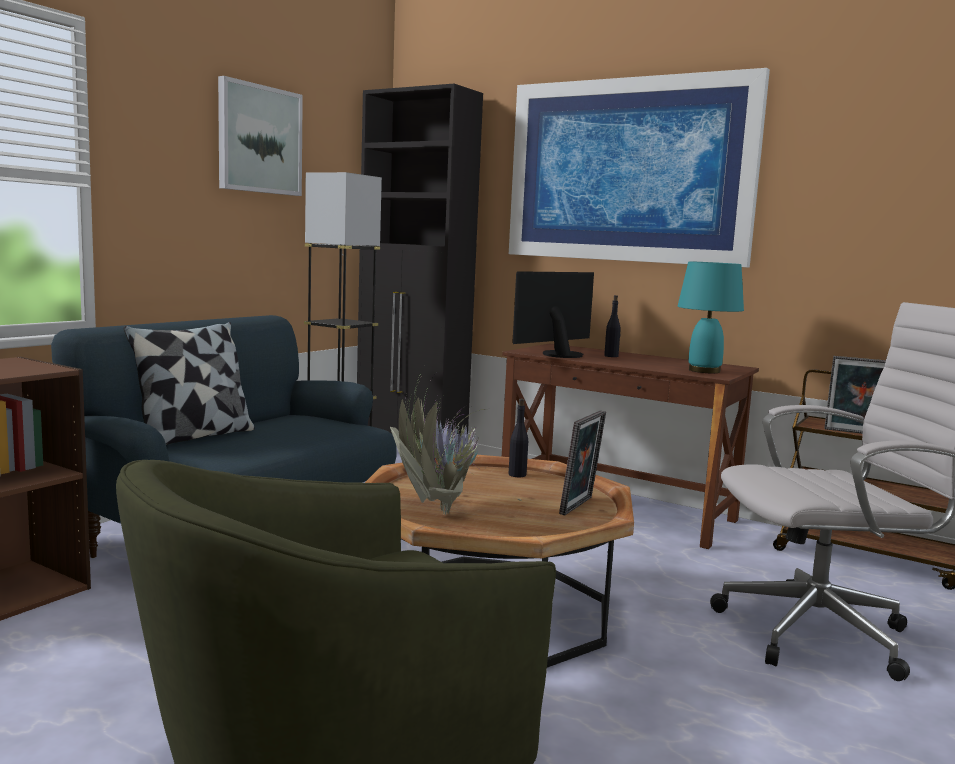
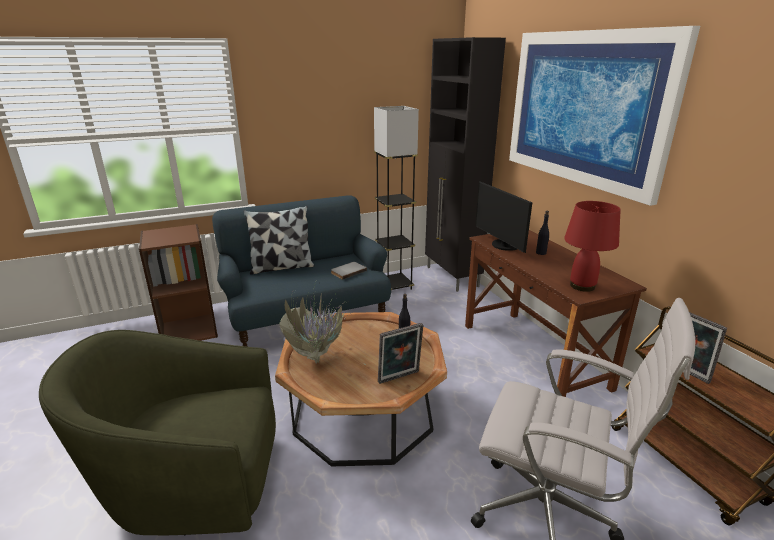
camera: 35 degrees right, 15 degrees up
picture [218,76,303,196] -> none
monitor [512,271,594,358] -> monitor turned 105 degrees counterclockwise [475,182,532,253]
turquoise table lamp [678,261,744,373] -> red table lamp [564,201,621,292]
none -> grey book [331,262,367,280]

